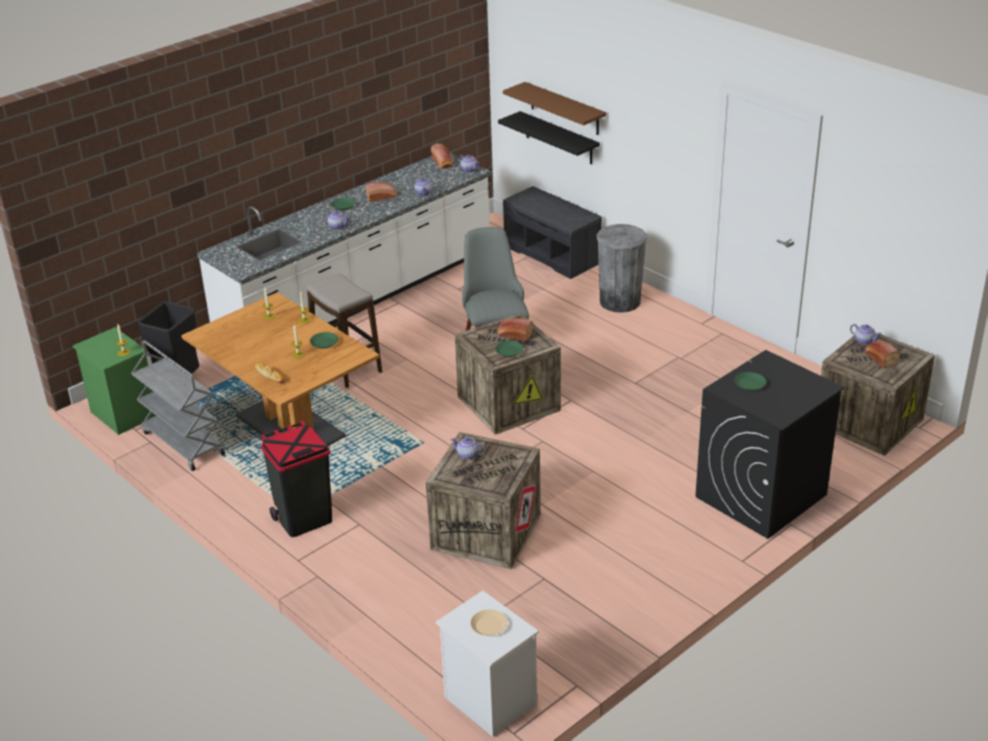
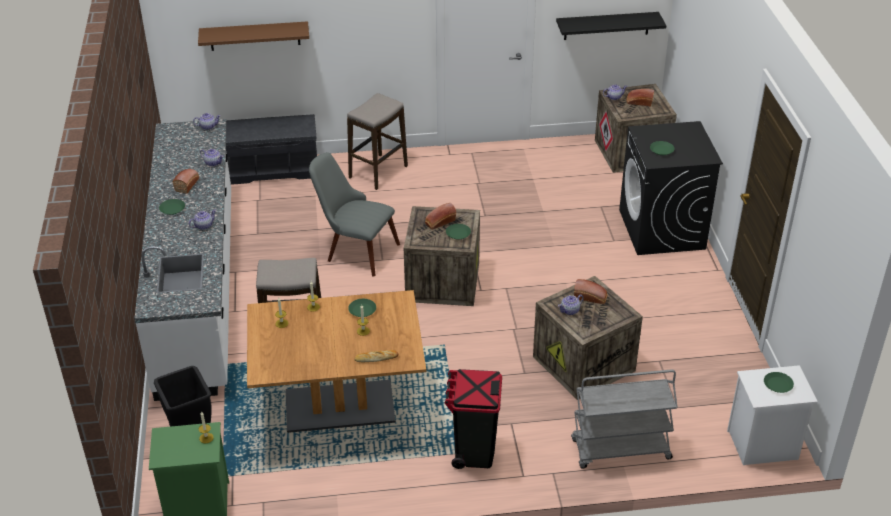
camera: 55 degrees left, 5 degrees up
grey cart [131,340,225,471] -> grey cart moved to [571,370,678,469]
bread [431,143,453,169] -> bread moved to [574,279,608,304]
beige plate [470,610,507,636] -> green plate [764,372,794,393]
black shelf [498,111,600,165] -> black shelf moved to [556,12,666,40]
grey trash can [597,224,647,313] -> stool [347,93,408,190]

